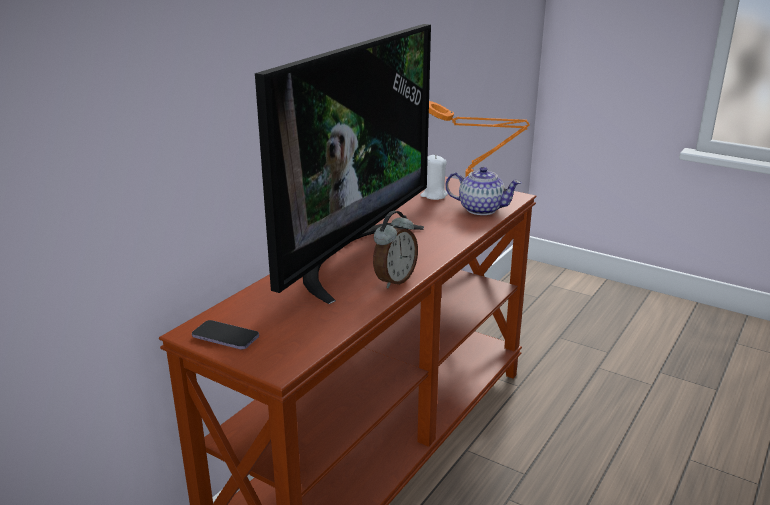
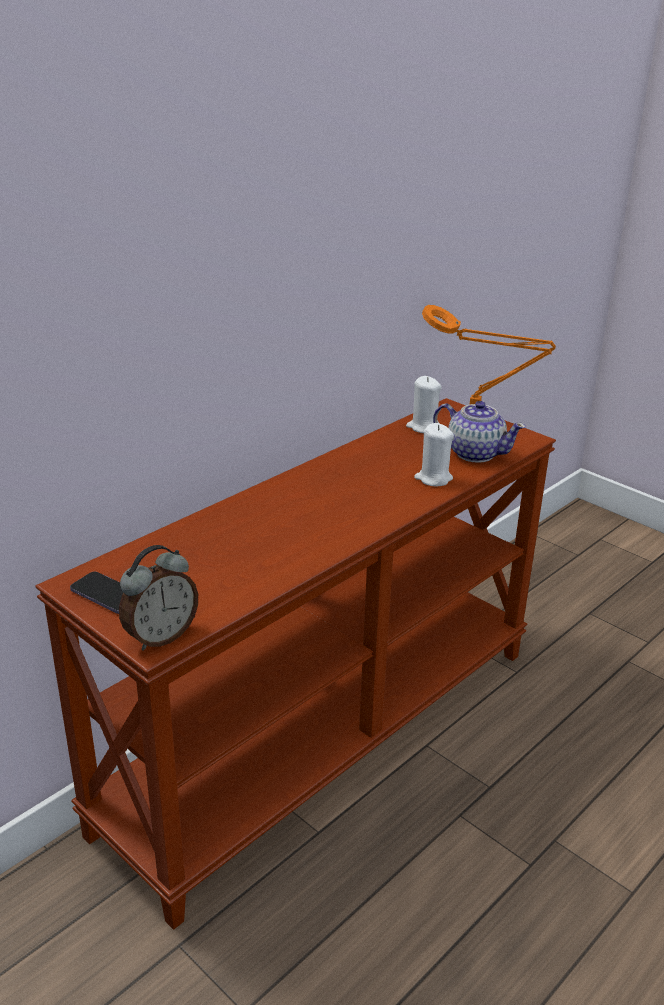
camera: 10 degrees right, 5 degrees up
television [255,24,431,304] -> none
alarm clock [373,211,418,288] -> alarm clock moved to [119,545,198,651]
none -> white candle [414,423,454,487]

